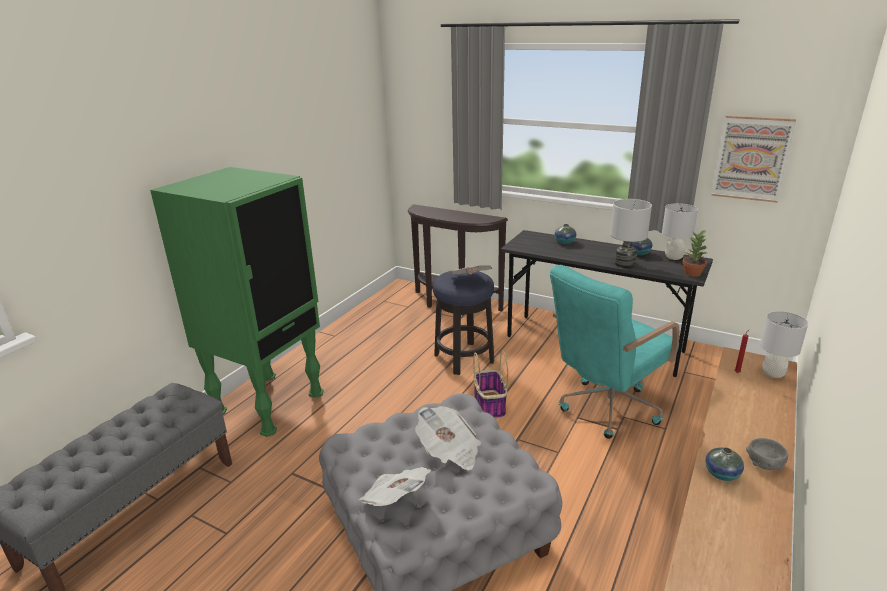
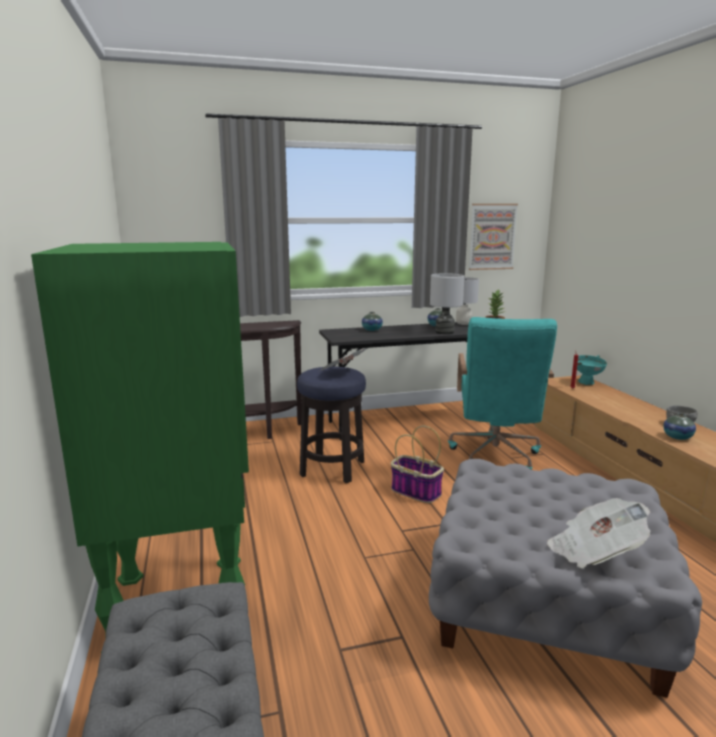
camera: 45 degrees left, 10 degrees down
newspaper [415,406,481,470] -> none
grey table lamp [760,311,808,378] -> turquoise bowl [577,355,607,385]

